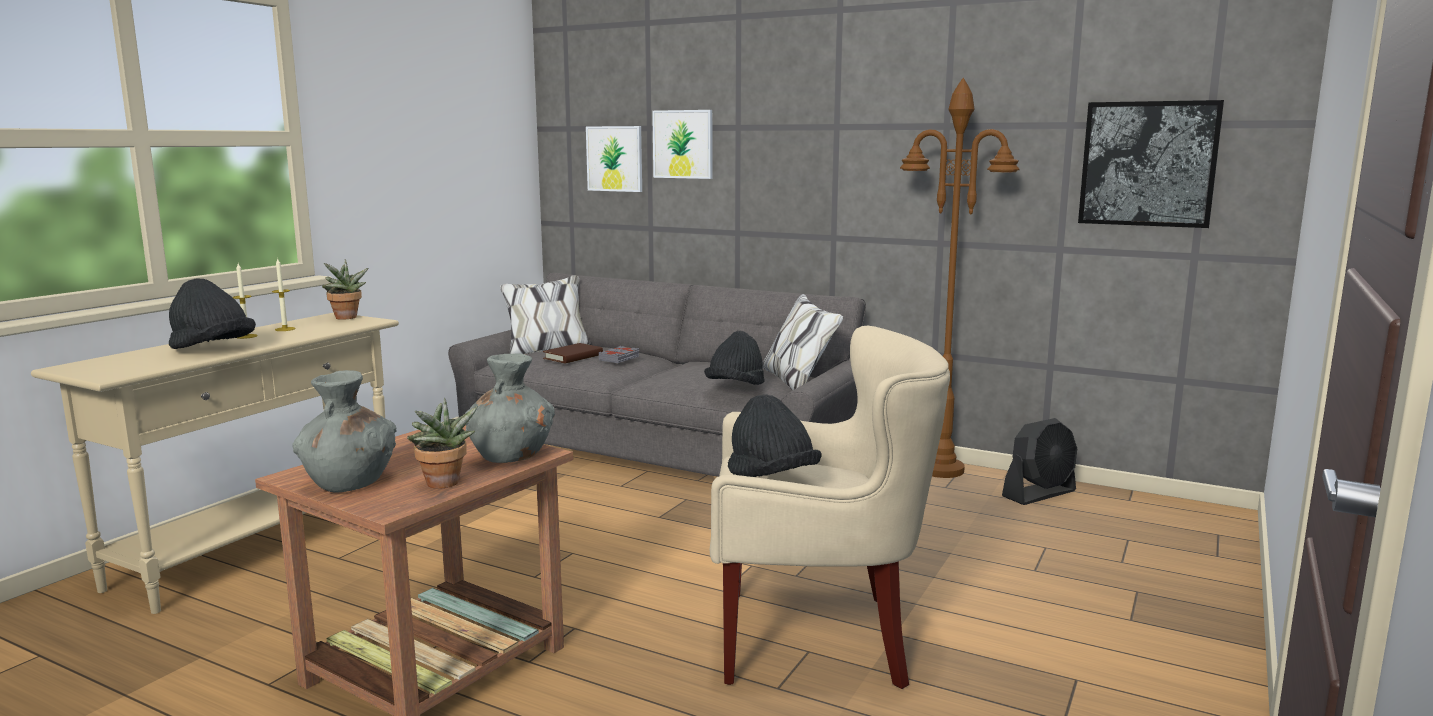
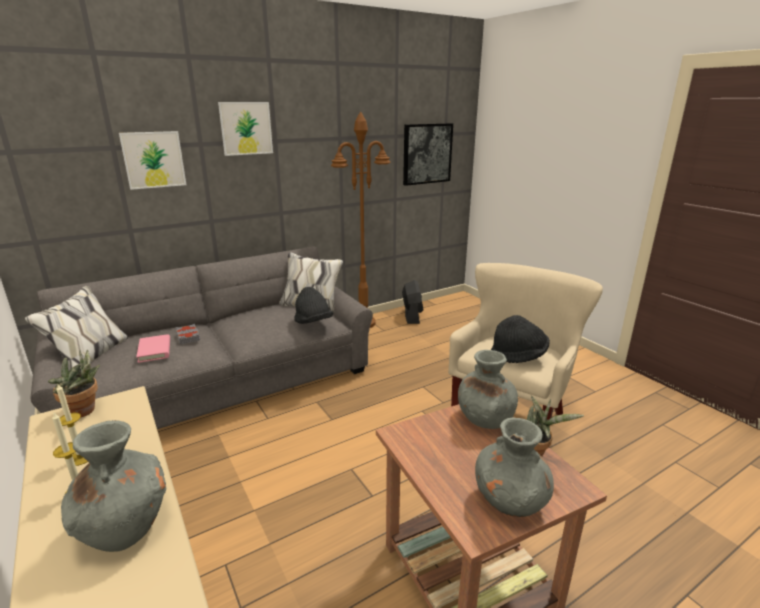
camera: 60 degrees left, 10 degrees up
black hat [169,278,256,349] -> grey vase [61,420,166,552]
brown book [543,343,603,363] -> pink book [136,334,170,363]
picture [586,126,642,192] -> picture moved to [218,102,273,156]

